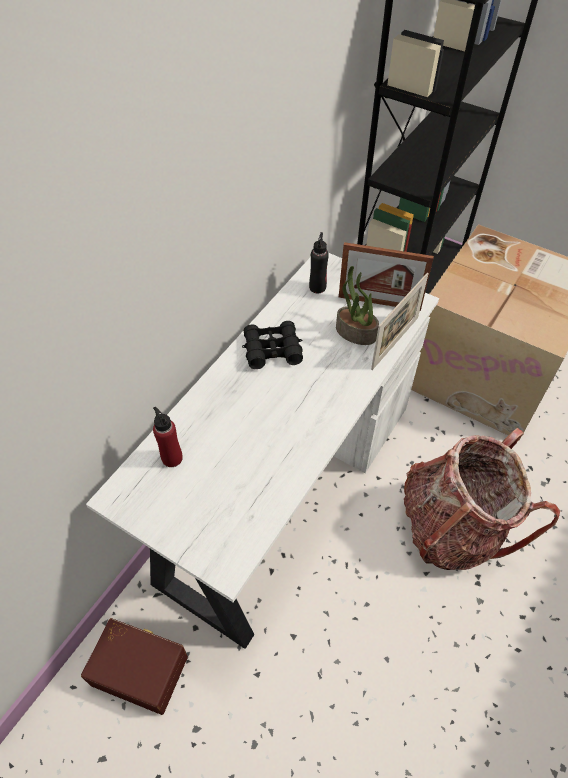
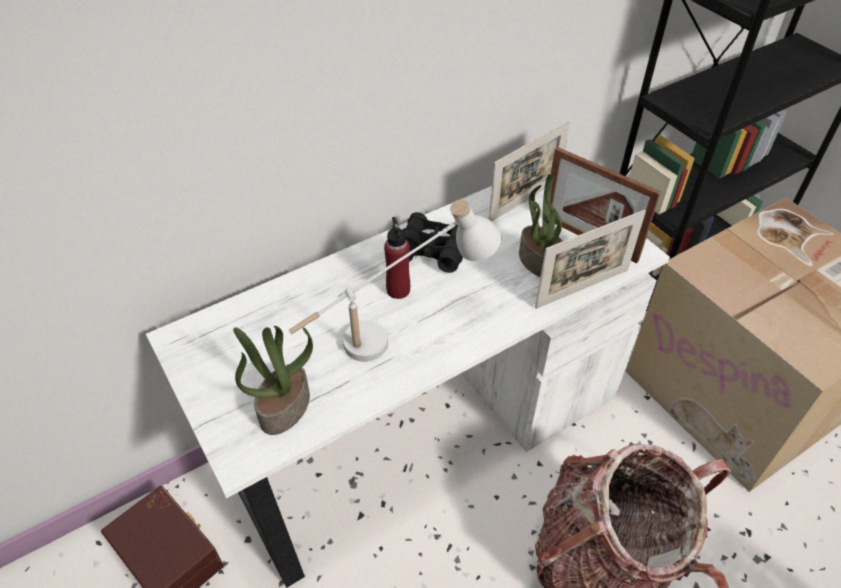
camera: 25 degrees right, 5 degrees down
red bottle [153,407,183,467] -> red bottle moved to [384,217,410,299]
black bottle [309,232,329,293] -> picture frame [489,120,570,222]
none -> potted plant [233,326,313,435]
none -> white table lamp [289,199,502,362]

